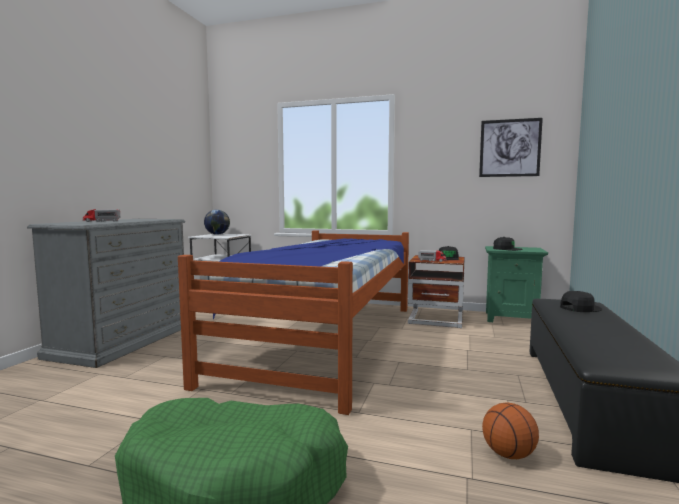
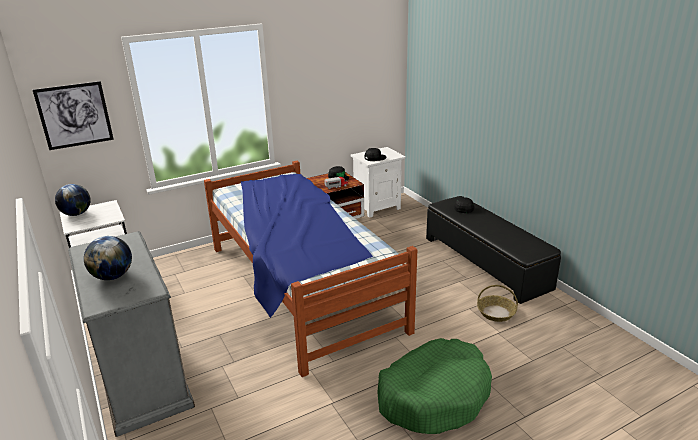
camera: 45 degrees left, 20 degrees up
toy truck [83,209,120,222] -> globe [84,236,132,280]
picture [479,118,543,177] -> picture moved to [33,81,114,150]
basketball [482,402,539,459] -> basket [477,285,518,322]
green nightstand [485,246,548,322] -> white nightstand [351,147,406,218]

